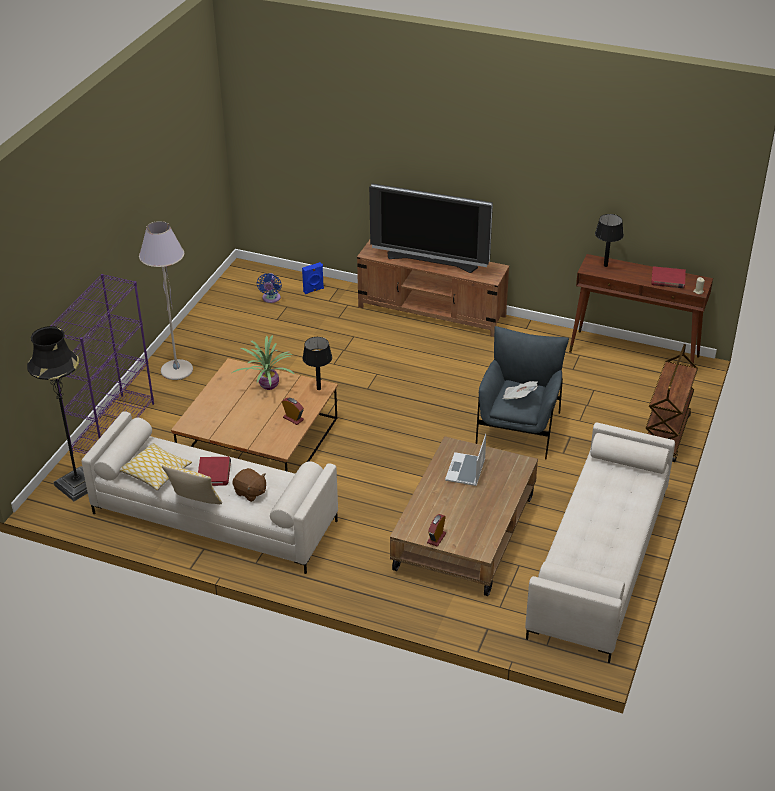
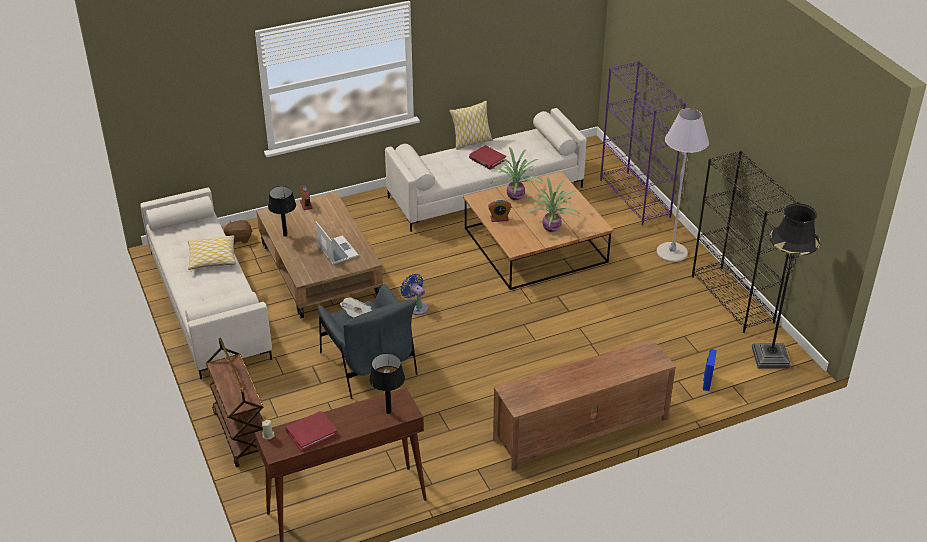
camera: 135 degrees right, 0 degrees up
black floor lamp [27,326,88,501] -> black floor lamp moved to [752,203,820,369]
pillow [120,443,192,491] -> pillow moved to [188,236,236,270]
brown plush toy [232,468,266,502] -> brown plush toy moved to [224,220,253,244]
blue fan [257,273,282,303] -> blue fan moved to [400,274,428,315]
black table lamp [303,337,332,390] -> black table lamp moved to [268,186,296,237]
television [369,184,493,273] -> none
none -> potted plant [490,147,544,200]
none -> black bookcase [692,151,800,333]

